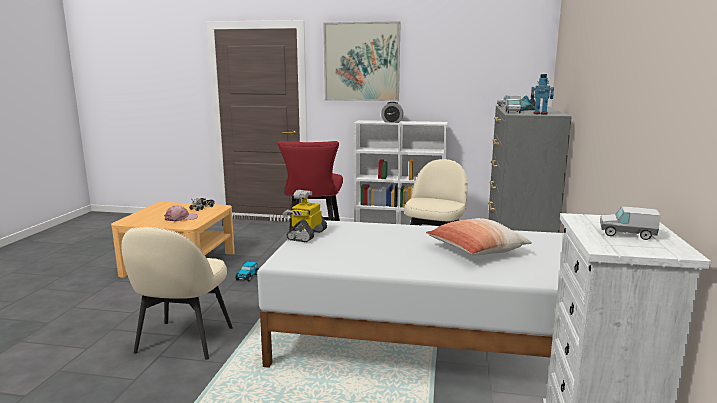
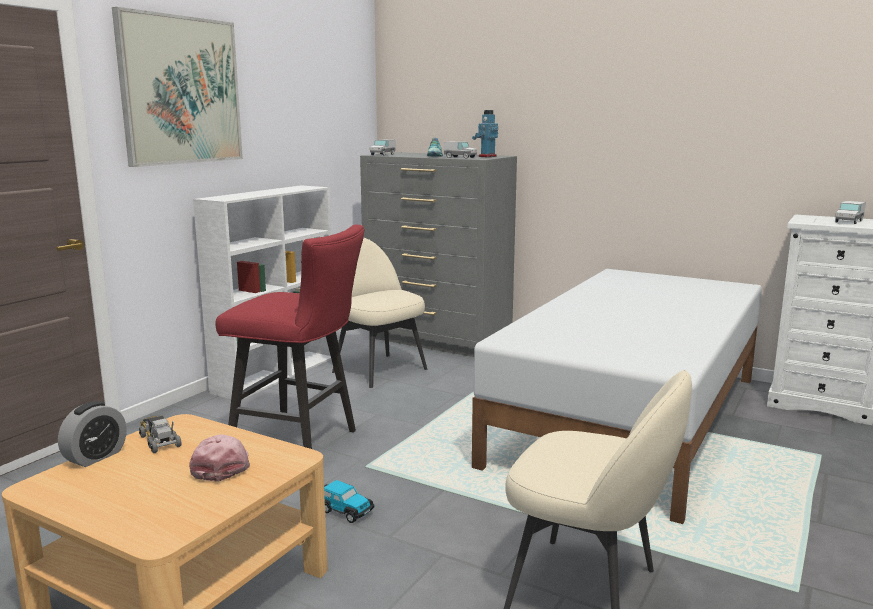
camera: 70 degrees left, 0 degrees up
toy robot [283,190,327,242] -> none
alarm clock [381,102,404,123] -> alarm clock moved to [58,401,127,467]
pillow [426,218,532,256] -> none

